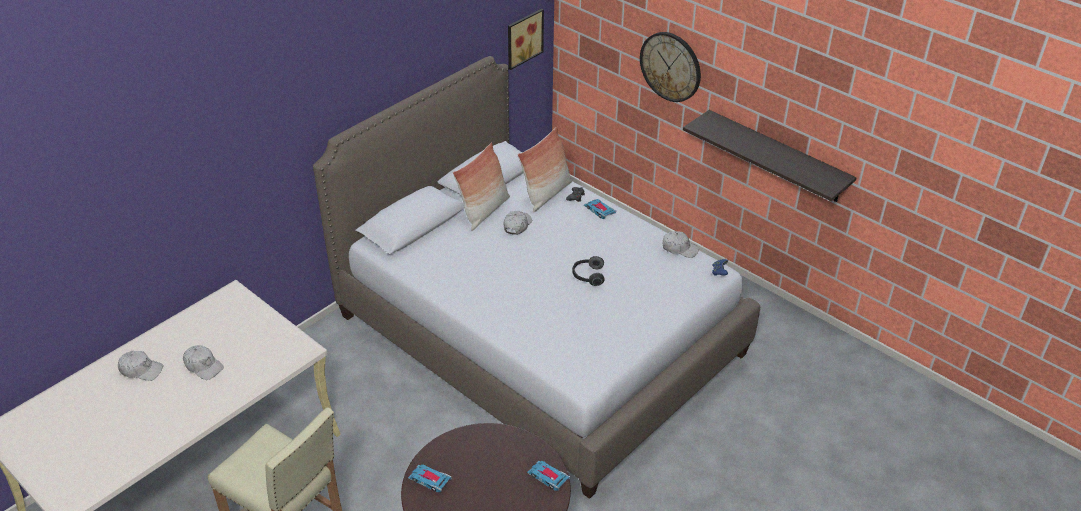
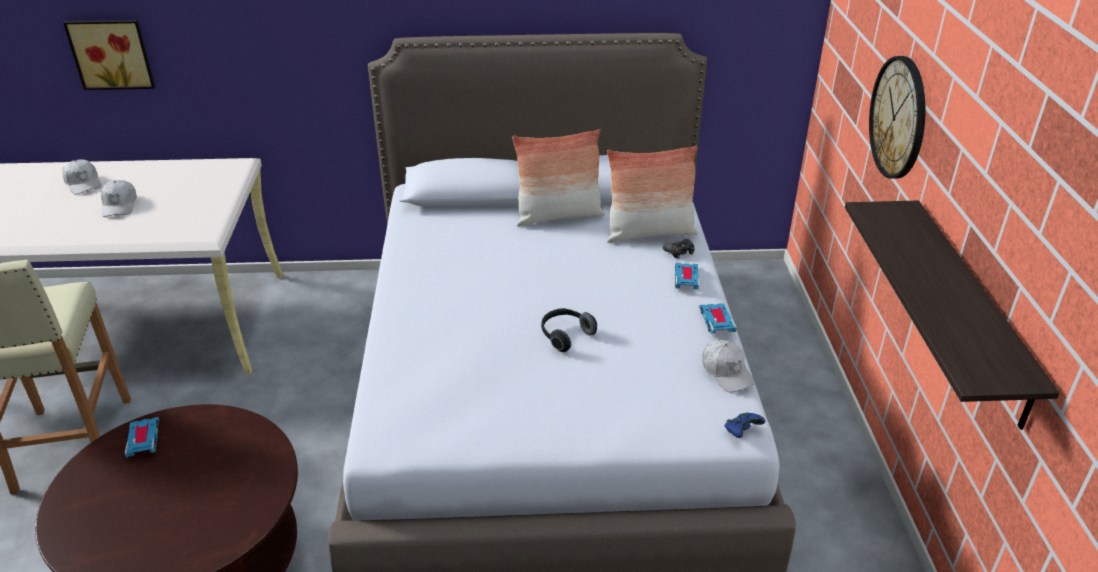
camera: 45 degrees right, 5 degrees down
white cap [503,211,532,235] -> none
picture [508,9,544,70] -> picture moved to [63,20,155,90]
toy car [527,461,570,491] -> toy car moved to [699,303,737,334]

